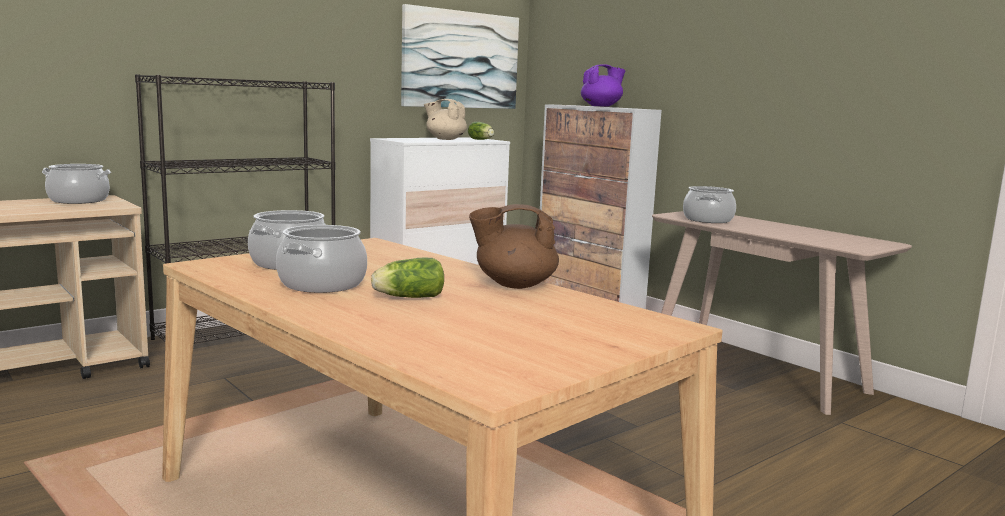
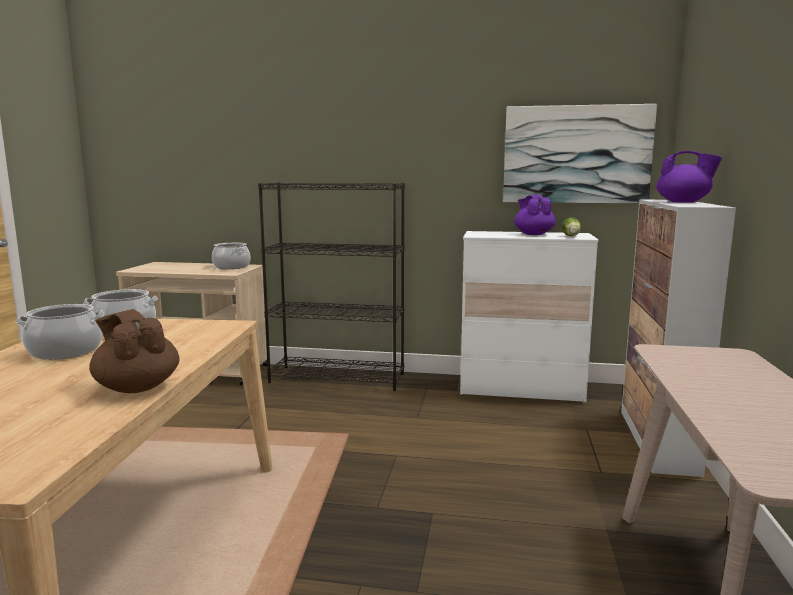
camera: 50 degrees right, 0 degrees up
lettuce [371,257,444,298] -> none
beige teapot [424,99,467,140] -> purple teapot [514,195,556,235]
cooking pot [683,186,736,223] -> none

